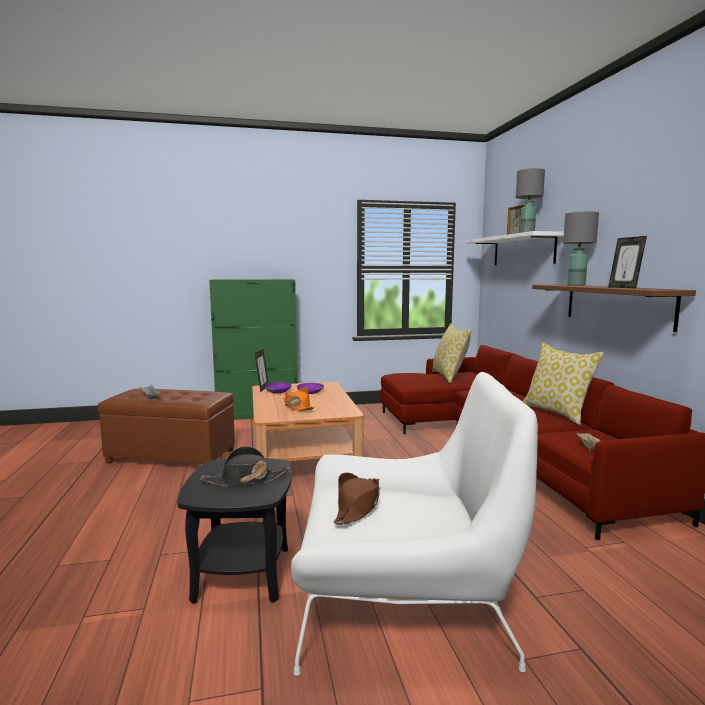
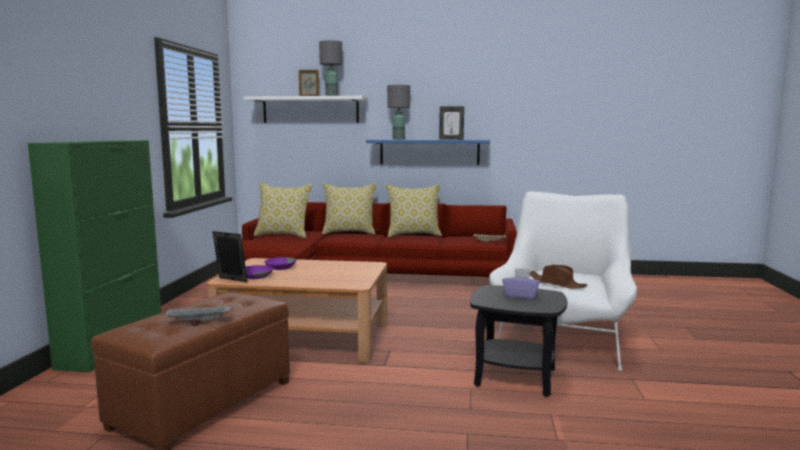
camera: 70 degrees left, 0 degrees up
black hat [200,446,290,486] -> purple tissue box [502,268,540,299]
orange hat [283,387,314,411] -> none
brown shelf [532,285,696,332] -> blue shelf [366,139,490,165]
none -> pillow [322,183,376,235]

